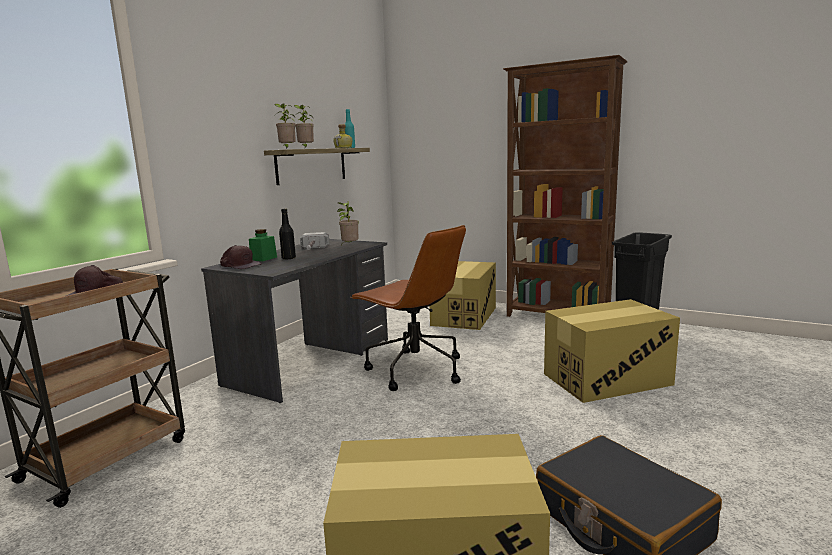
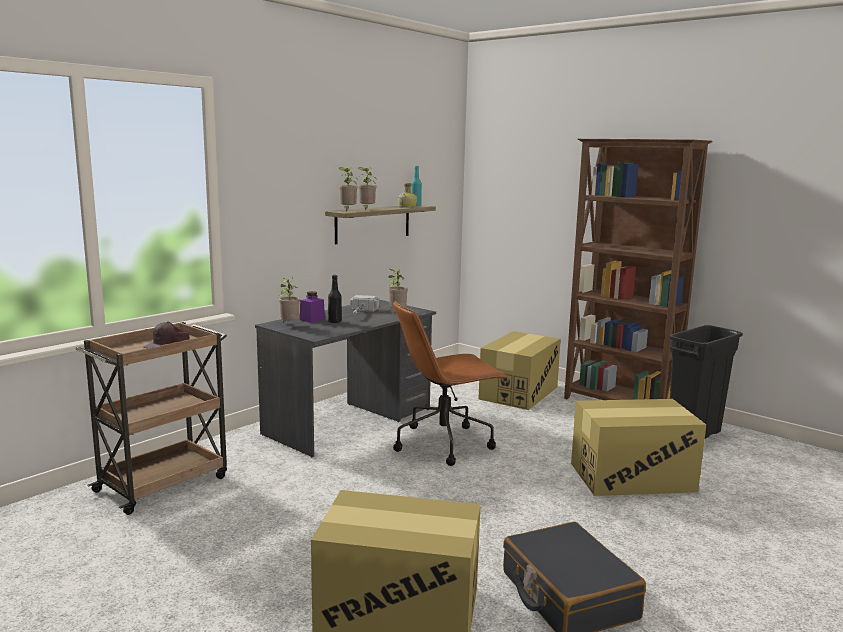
camera: 10 degrees right, 0 degrees up
brown cap [220,245,262,269] -> potted plant [278,277,300,323]
green jar [249,229,277,261] -> purple jar [300,291,325,323]
brown office chair [350,225,466,391] -> brown office chair turned 105 degrees clockwise [393,300,508,466]

